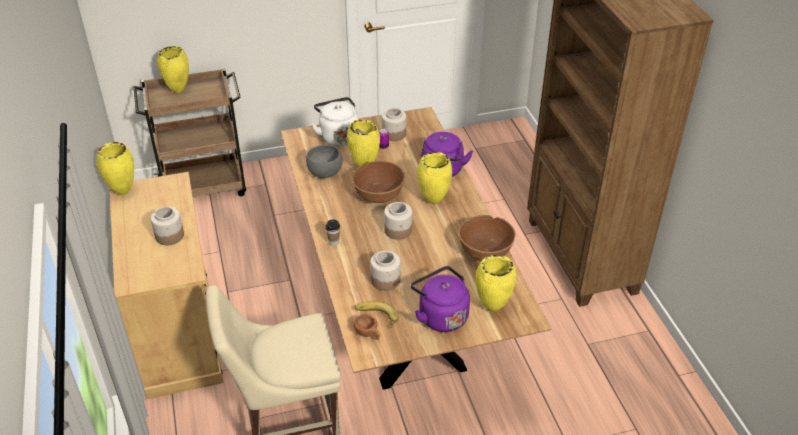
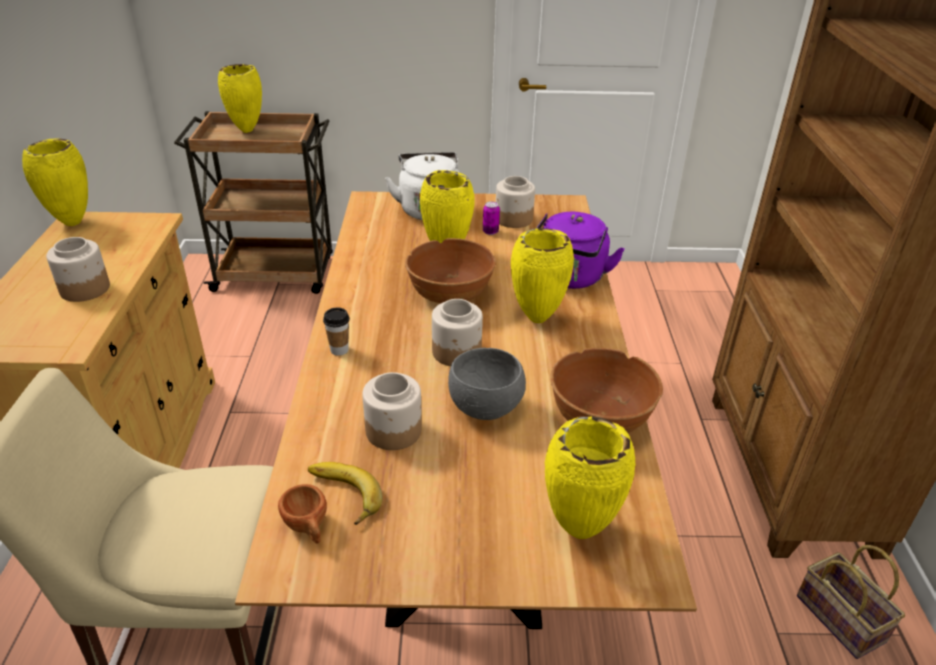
camera: 15 degrees right, 5 degrees down
grey bowl [306,145,343,178] -> grey bowl moved to [448,348,526,420]
purple kettle [411,266,470,332] -> none
none -> basket [797,545,905,659]

